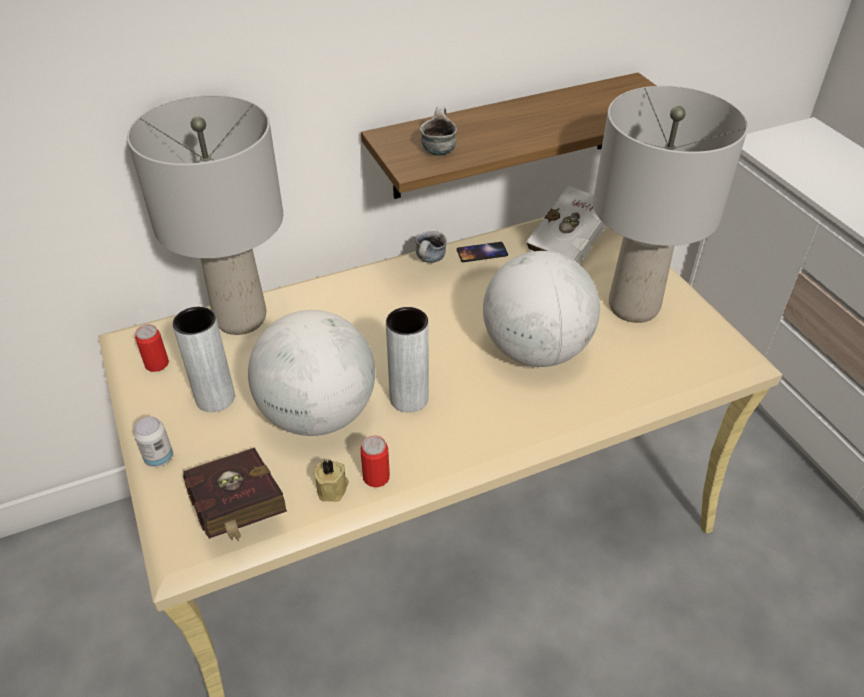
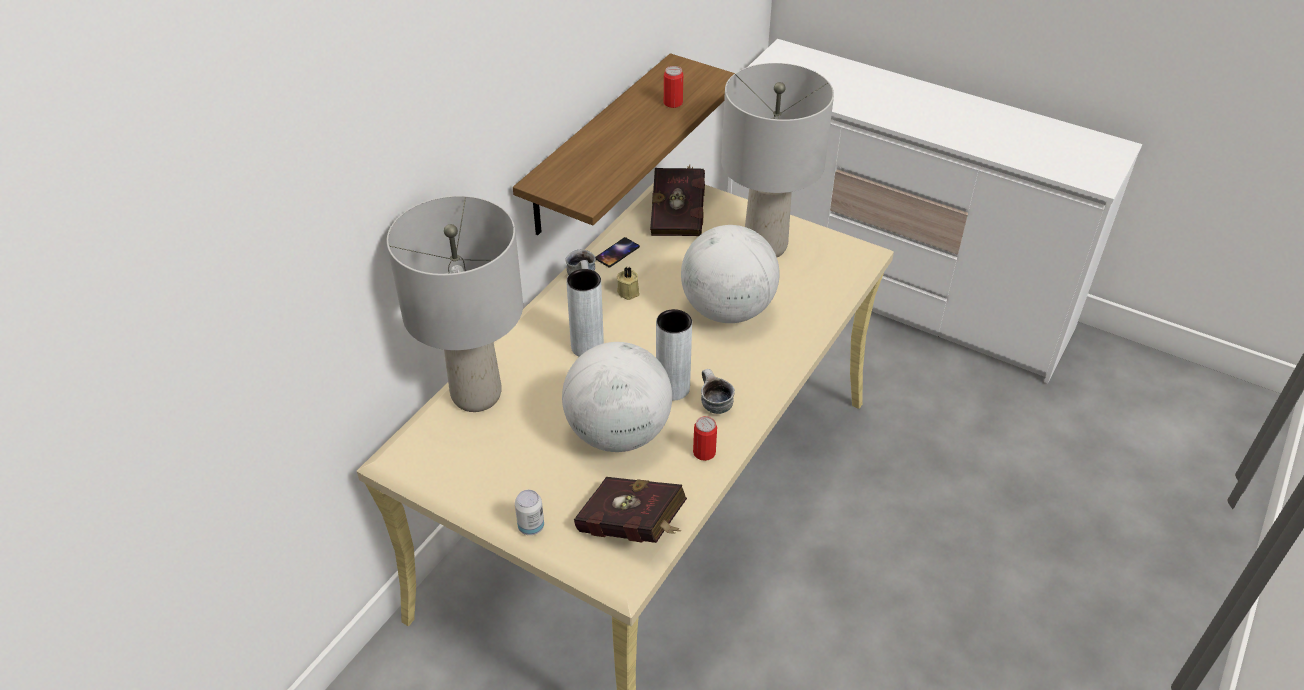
camera: 35 degrees left, 0 degrees up
can [135,324,169,372] -> can moved to [664,66,683,108]
grey vase [173,307,235,412] -> grey vase moved to [566,269,604,357]
beige candle [313,459,349,502] -> beige candle moved to [616,267,640,300]
mug [420,106,457,156] -> mug moved to [701,369,735,414]
white book [526,185,607,264] -> red book [650,164,705,236]

